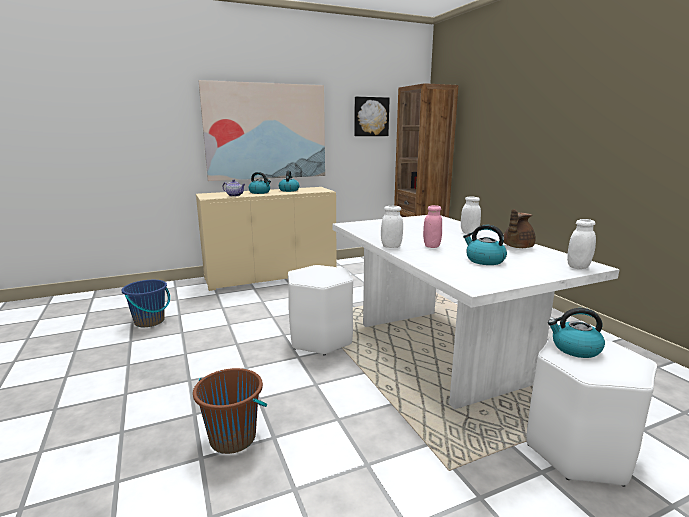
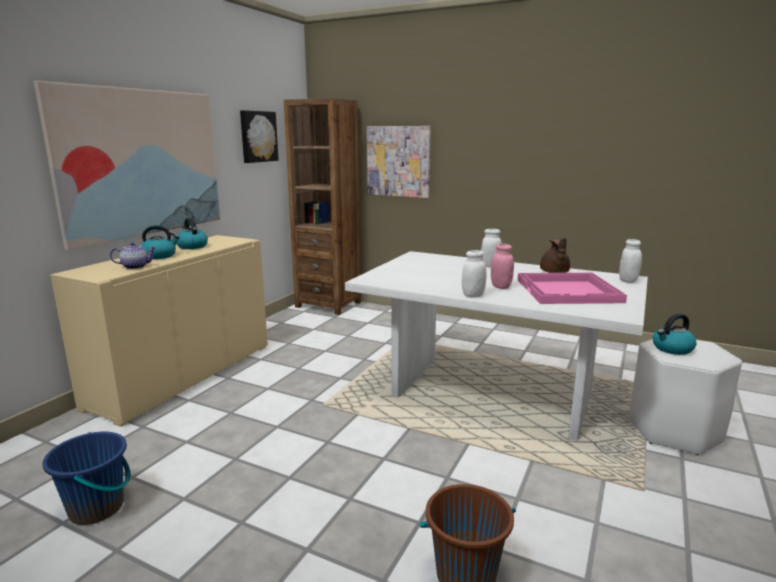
camera: 40 degrees left, 0 degrees up
white stool [288,265,353,355] -> none
kettle [463,225,507,265] -> pink tray [518,273,627,304]
none -> picture [367,126,431,198]

